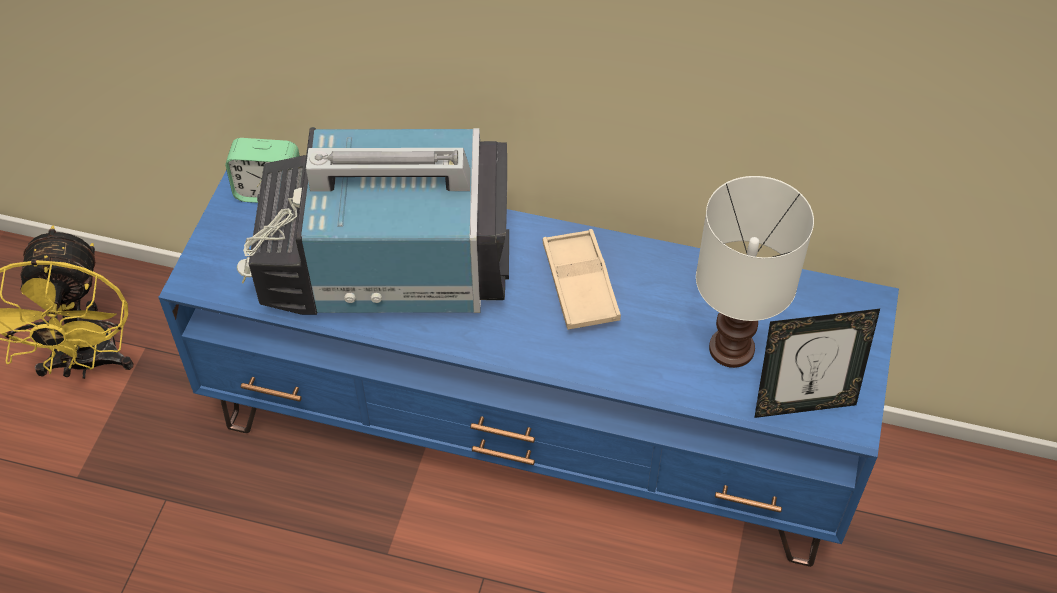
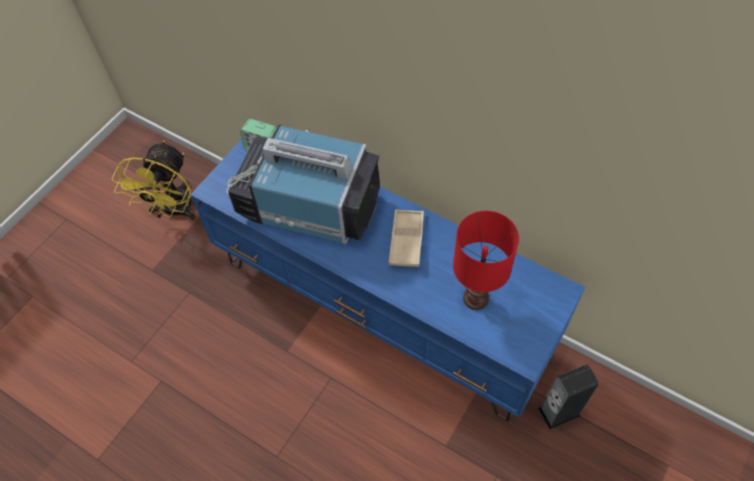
camera: 20 degrees right, 5 degrees up
white table lamp [696,176,814,368] -> red table lamp [453,211,519,310]
picture frame [754,309,880,418] -> none
none -> speaker [538,364,599,430]

